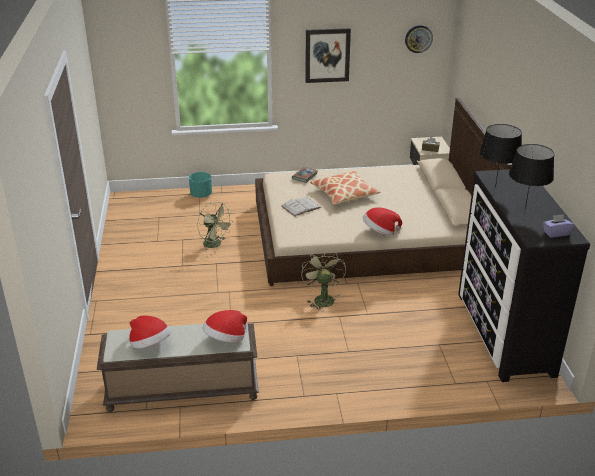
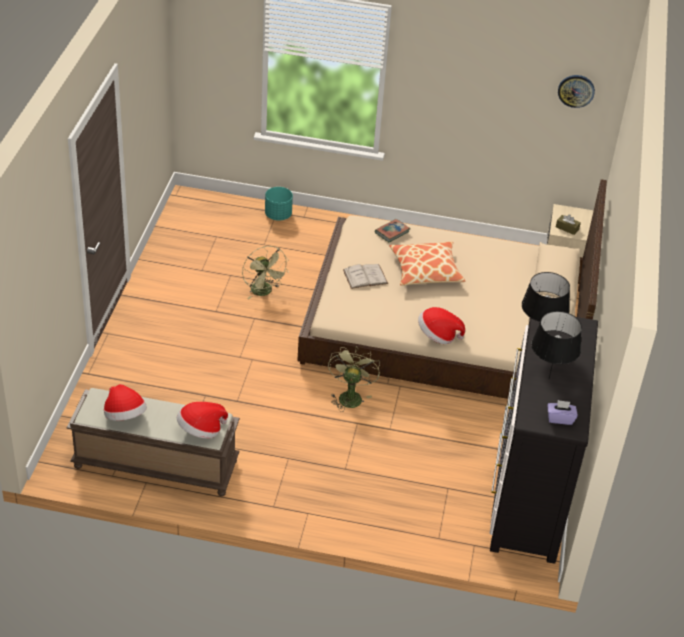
camera: 15 degrees right, 10 degrees up
picture [305,28,351,83] -> none

